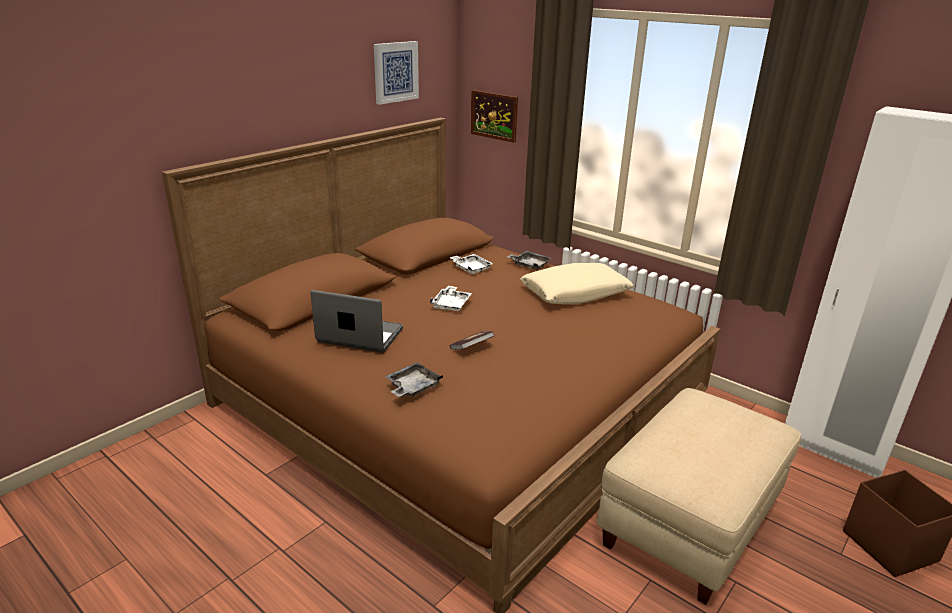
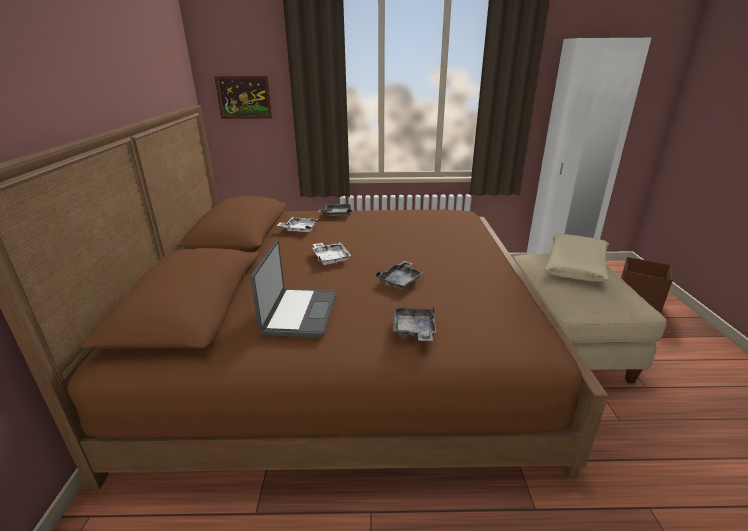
camera: 40 degrees left, 0 degrees up
laptop [310,290,403,353] -> laptop turned 120 degrees clockwise [250,241,337,338]
picture [374,41,419,105] -> none
book [450,331,495,350] -> grey tray [376,261,424,289]
beige pillow [520,263,634,304] -> beige pillow moved to [544,234,610,282]

